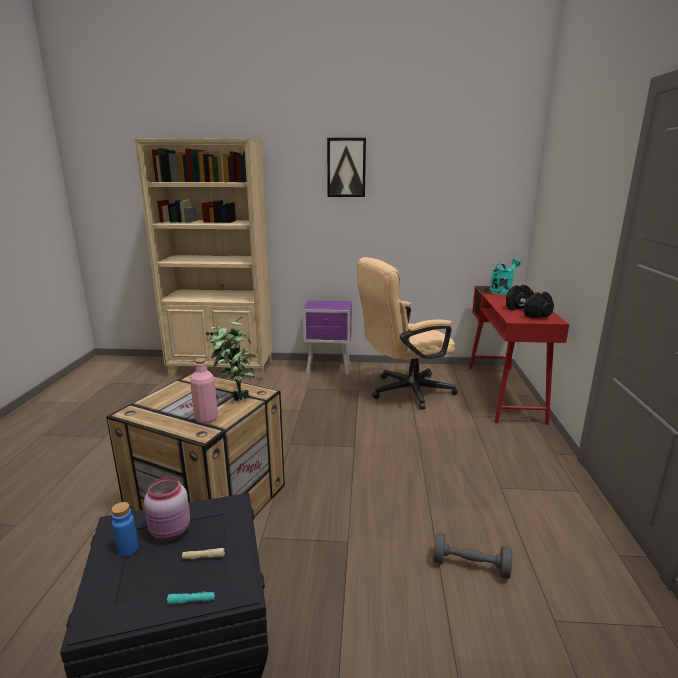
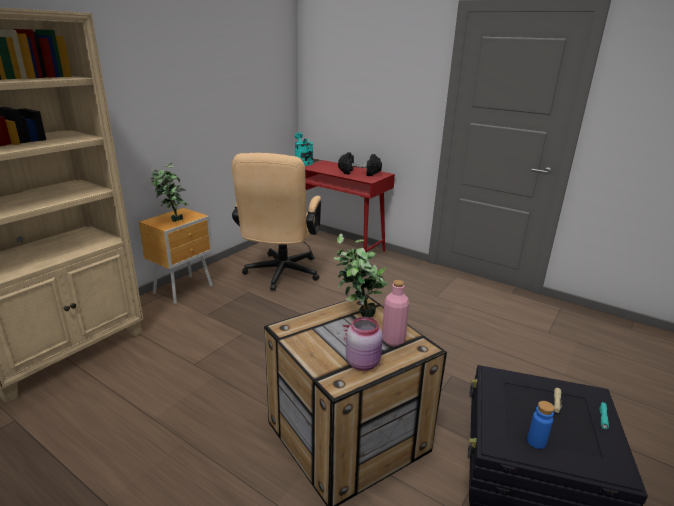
camera: 60 degrees left, 5 degrees up
pink jar [144,477,190,541] -> pink jar moved to [346,317,383,371]
purple nightstand [303,300,352,375] -> brown nightstand [139,208,213,304]
picture [327,138,366,197] -> none
grey dumbbell [433,533,512,579] -> none
none -> potted plant [150,162,189,222]

